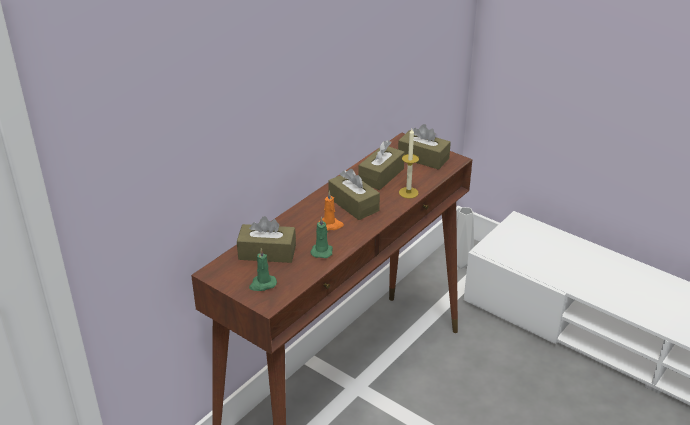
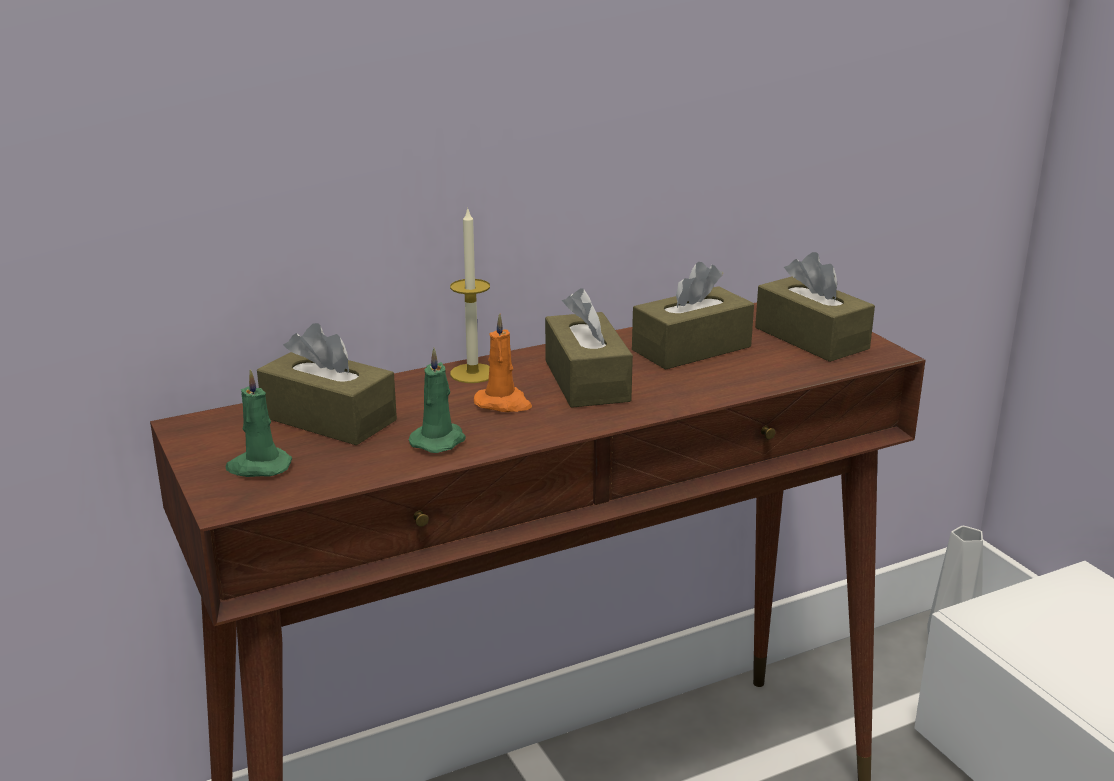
camera: 25 degrees right, 10 degrees down
candle [399,129,419,198] -> candle moved to [450,208,490,383]

